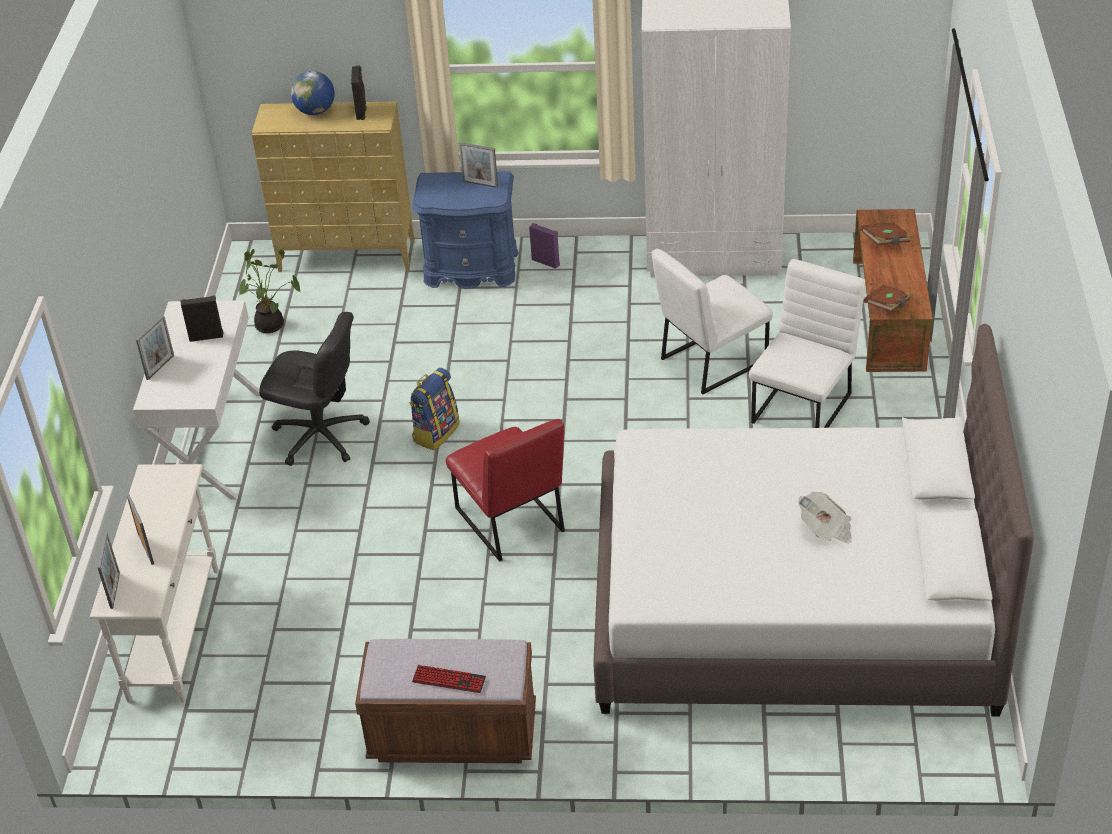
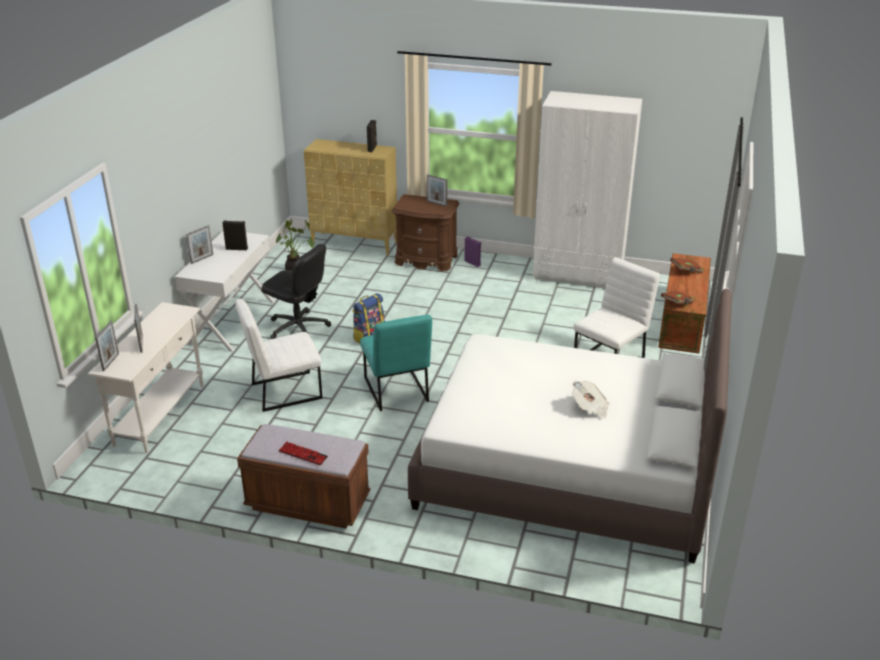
camera: 10 degrees right, 10 degrees down
globe [291,71,335,115] -> none
blue nightstand [412,171,518,289] -> brown nightstand [392,194,460,272]
red chair [446,419,565,562] -> turquoise chair [360,315,432,411]
white chair [652,249,773,394] -> white chair moved to [236,299,322,412]

